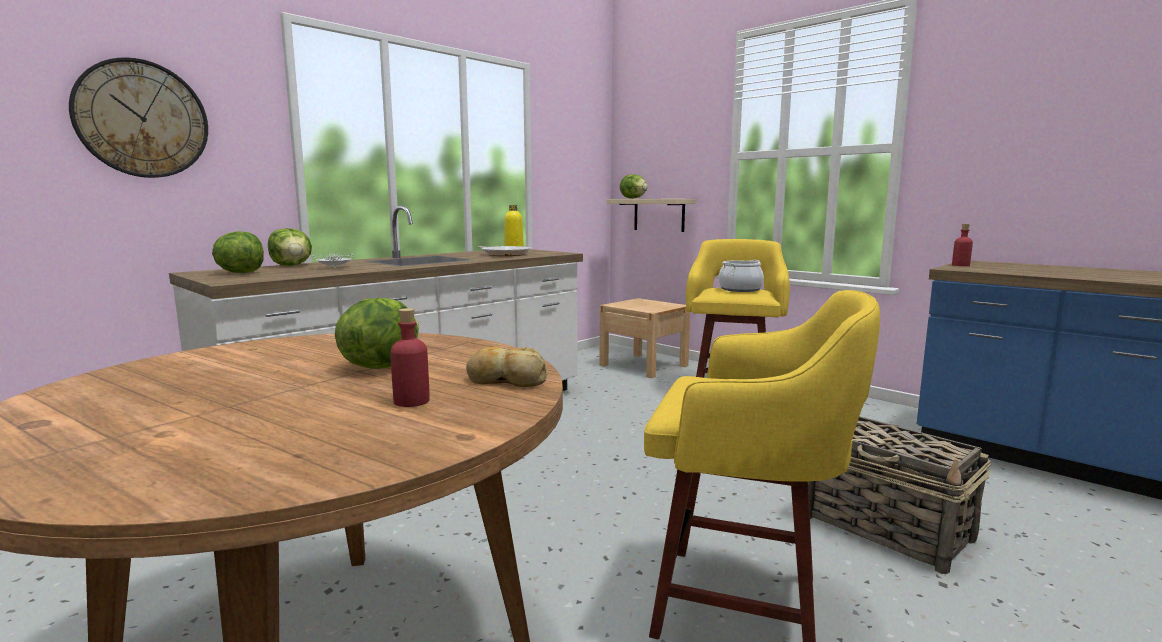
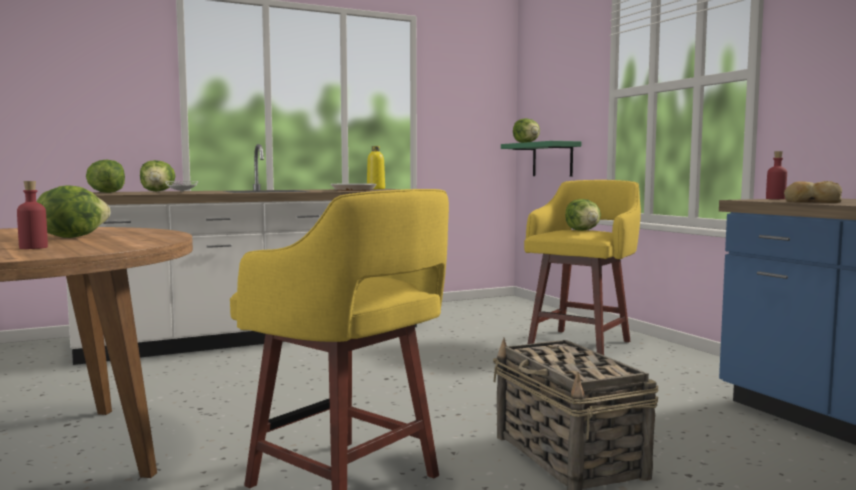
camera: 20 degrees right, 5 degrees down
wall clock [69,57,208,178] -> none
bread [466,347,548,387] -> bread moved to [784,181,842,203]
beige nightstand [600,298,690,378] -> none
beige shelf [607,199,696,232] -> green shelf [501,141,581,177]
cooking pot [718,260,764,292] -> lettuce [565,199,601,231]

